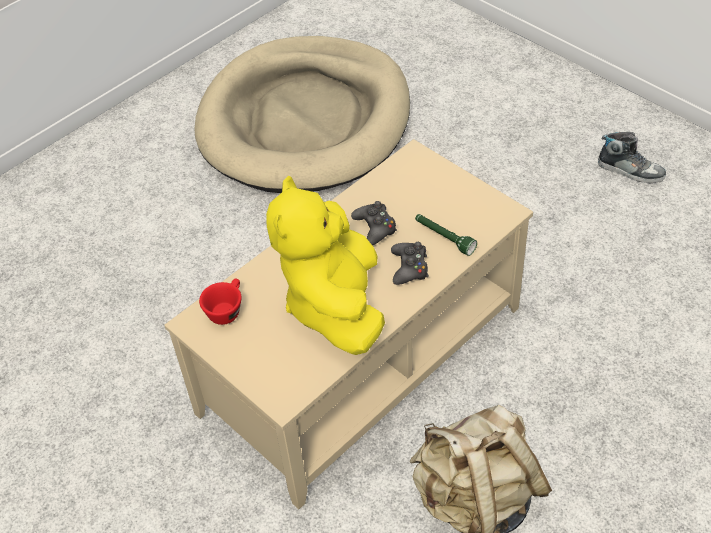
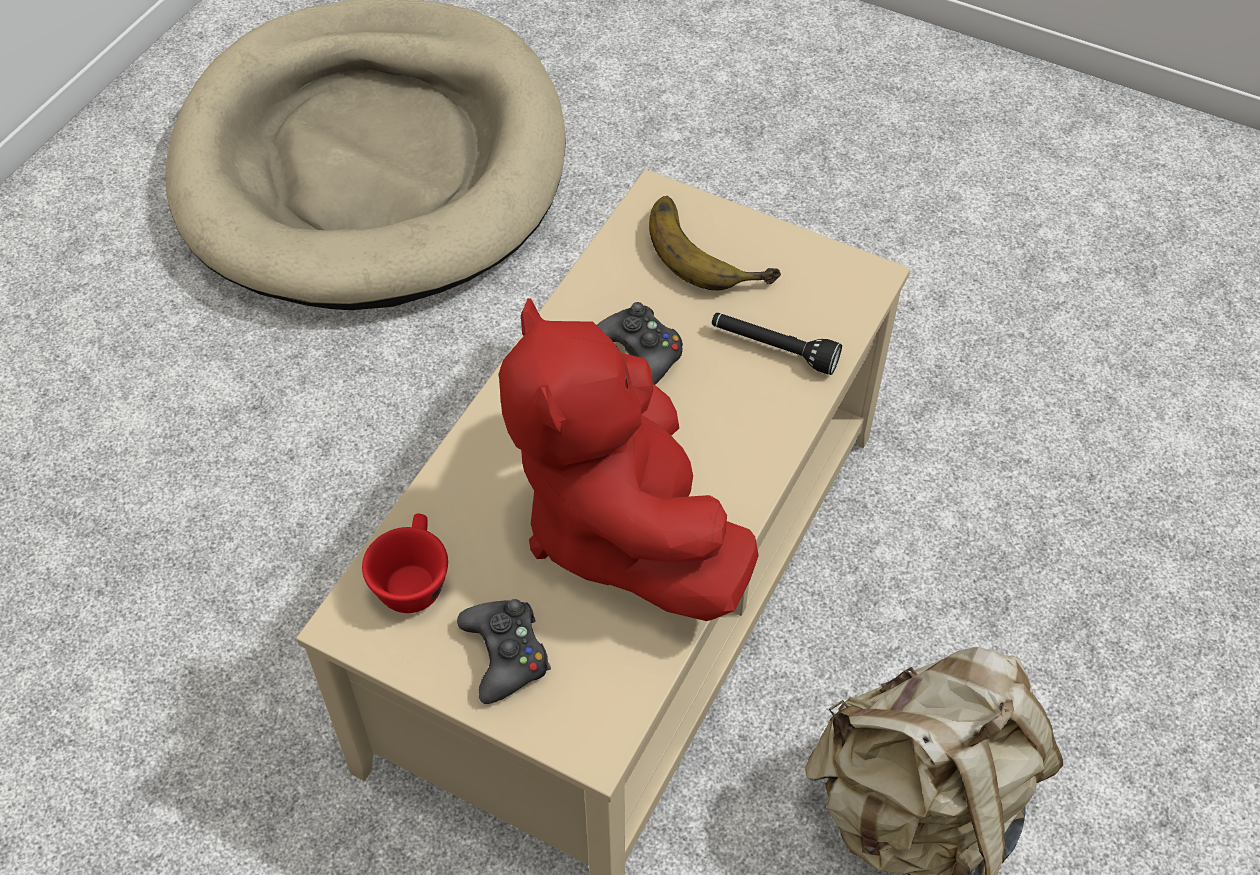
camera: 20 degrees left, 5 degrees up
yellow plush toy [266,176,385,355] -> red plush toy [499,298,759,621]
black game controller [391,242,429,285] -> black game controller moved to [457,599,551,704]
green flashlight [415,214,477,256] -> black flashlight [712,313,842,375]
shoe [598,132,666,184] -> none
none -> banana [649,196,781,290]

